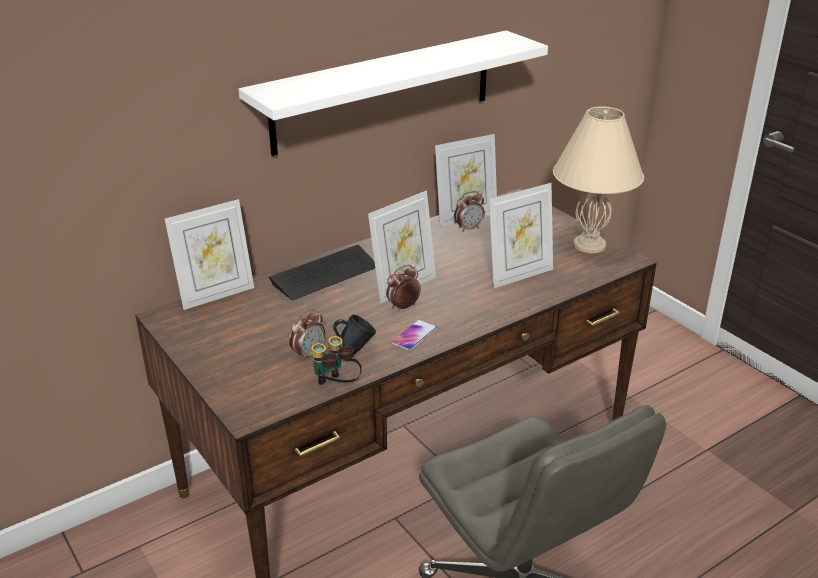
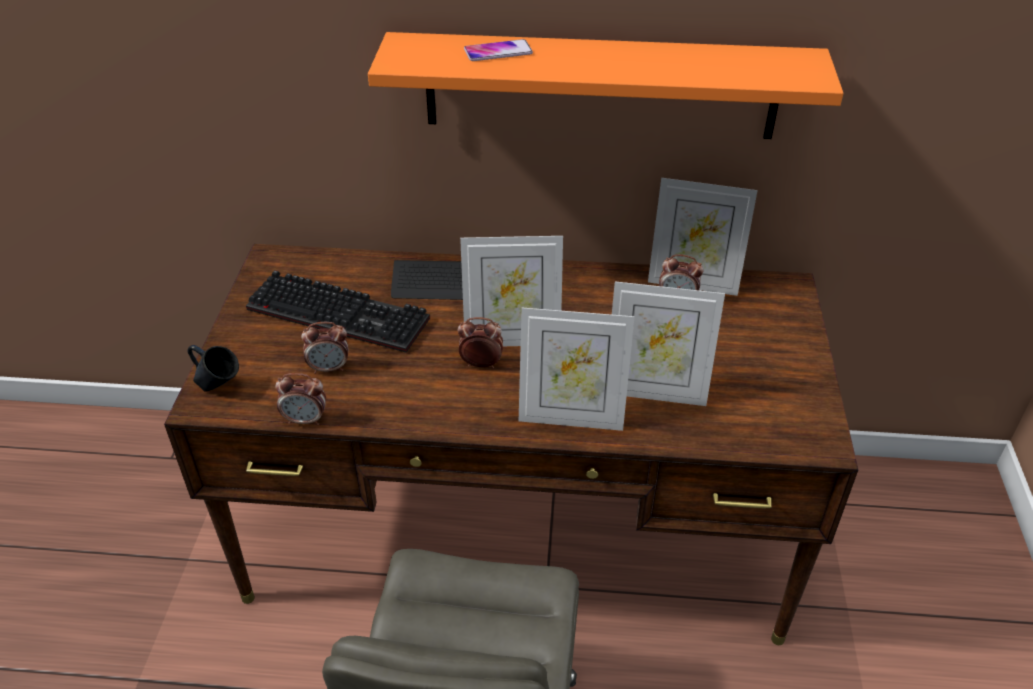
camera: 40 degrees right, 10 degrees up
picture frame [165,199,254,310] -> picture frame moved to [519,308,635,431]
white shelf [239,30,548,156] -> orange shelf [368,32,844,139]
binoculars [311,336,362,385] -> alarm clock [276,373,326,425]
blue mug [333,315,376,354] -> blue mug moved to [187,345,239,392]
phone [391,319,437,351] -> phone moved to [464,39,533,61]
beige table lamp [553,106,644,253] -> none
none -> keyboard [246,270,430,353]

